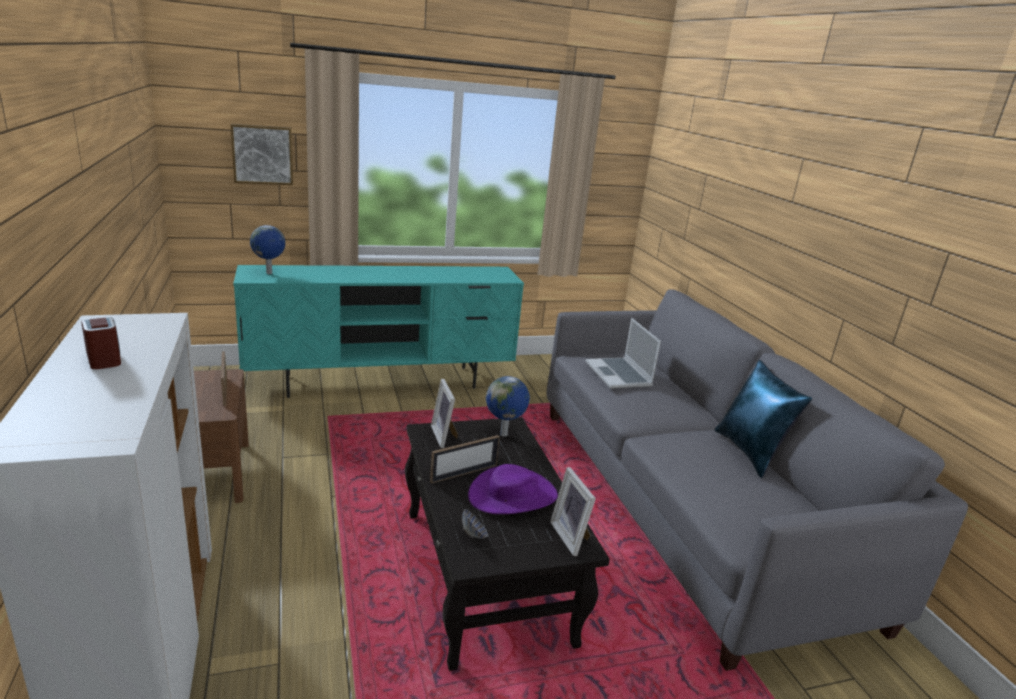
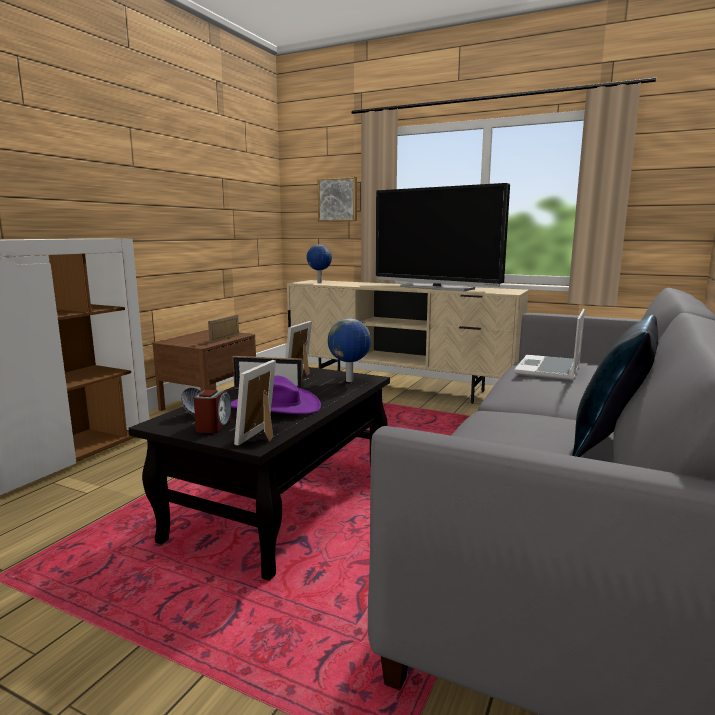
camera: 45 degrees right, 10 degrees down
alarm clock [81,317,121,369] -> alarm clock moved to [194,390,232,433]
turquoise tv stand [233,265,524,398] -> beige tv stand [287,280,529,404]
none -> television [376,183,510,291]

